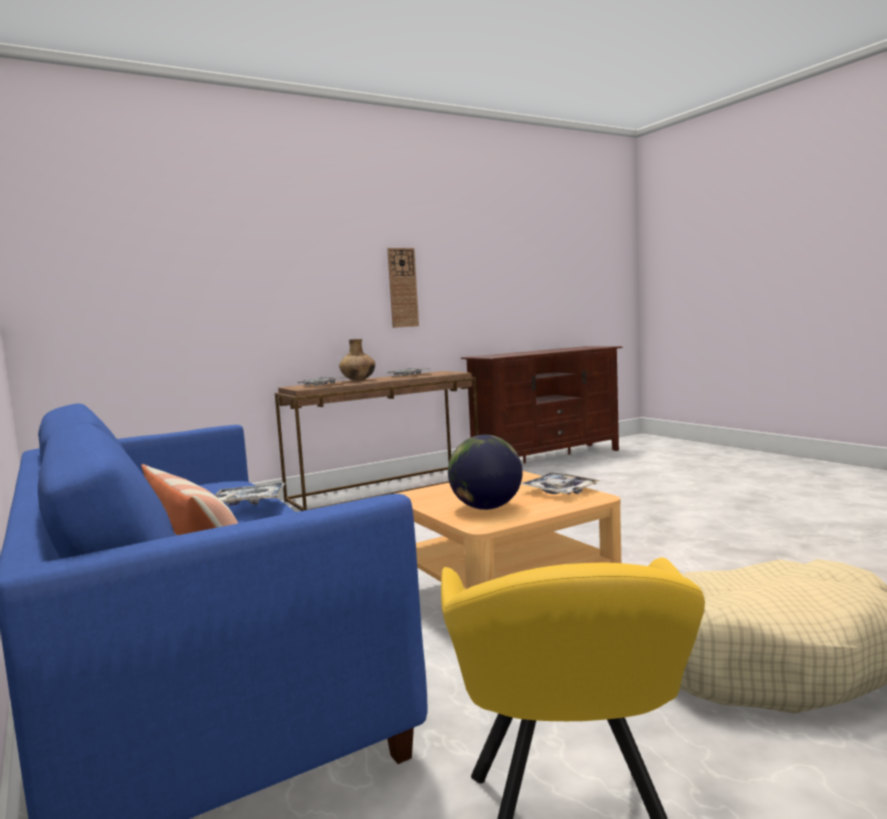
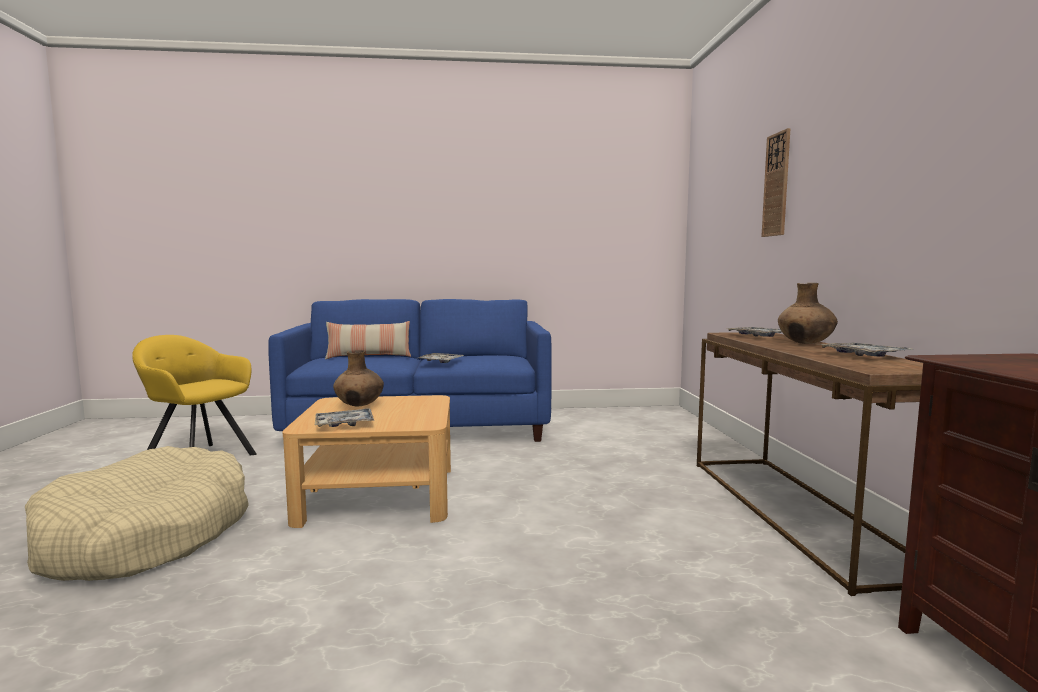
camera: 115 degrees right, 0 degrees up
wall clock [387,248,419,328] -> wall clock moved to [761,128,791,237]
globe [448,435,523,510] -> brown vase [333,350,384,406]

